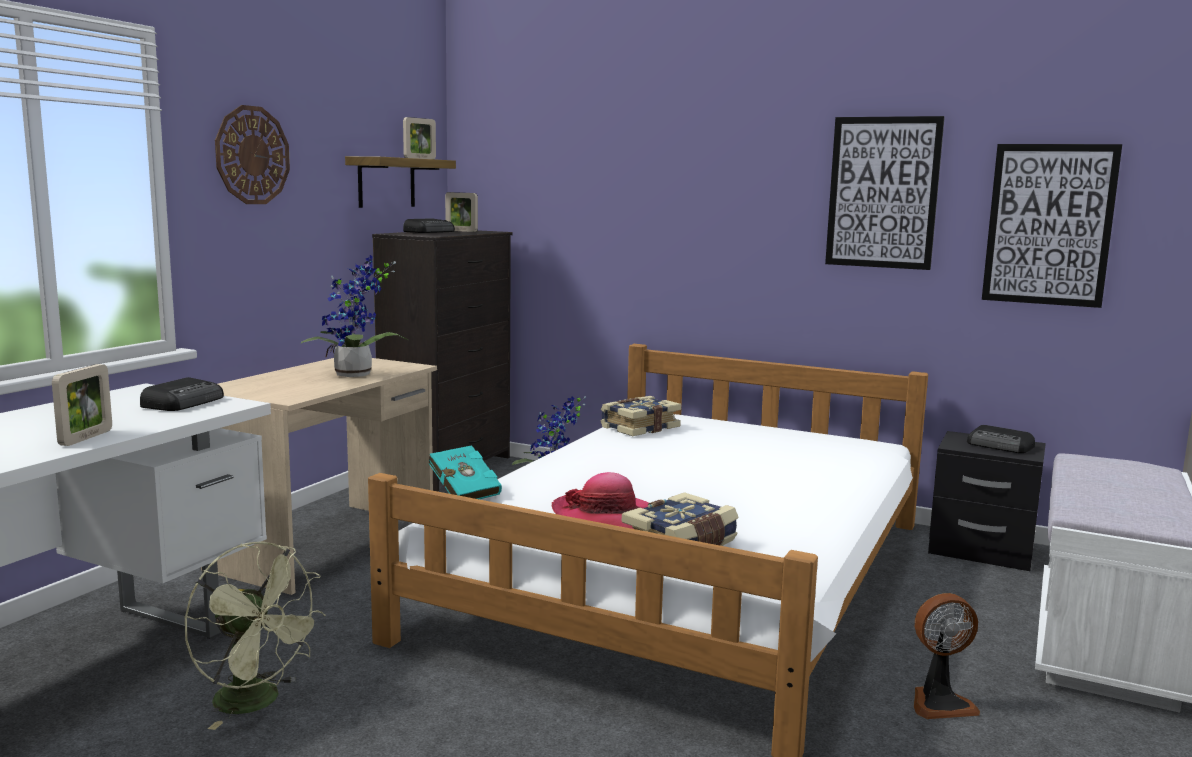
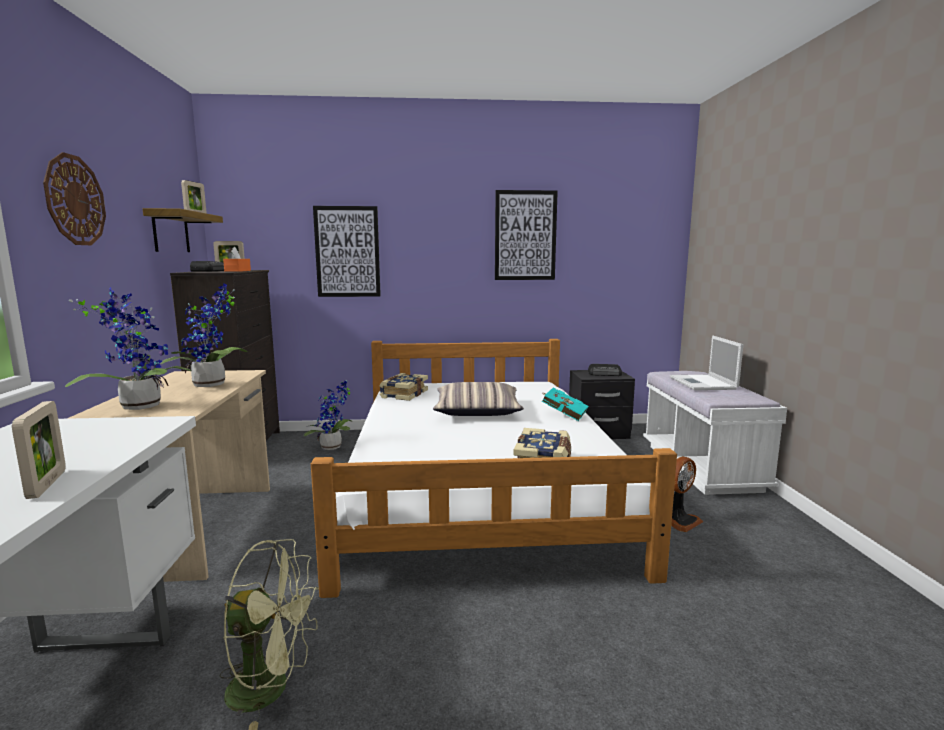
camera: 30 degrees left, 0 degrees up
radio [140,377,224,411] -> none
turquoise book [429,445,502,499] -> turquoise book moved to [541,388,589,421]
hat [551,472,649,529] -> none
picture [982,144,1122,308] -> picture moved to [313,206,381,297]
none -> potted plant [65,287,192,410]
none -> orange tissue box [223,247,251,272]
none -> pillow [433,382,524,416]
none -> laptop [670,335,743,390]

